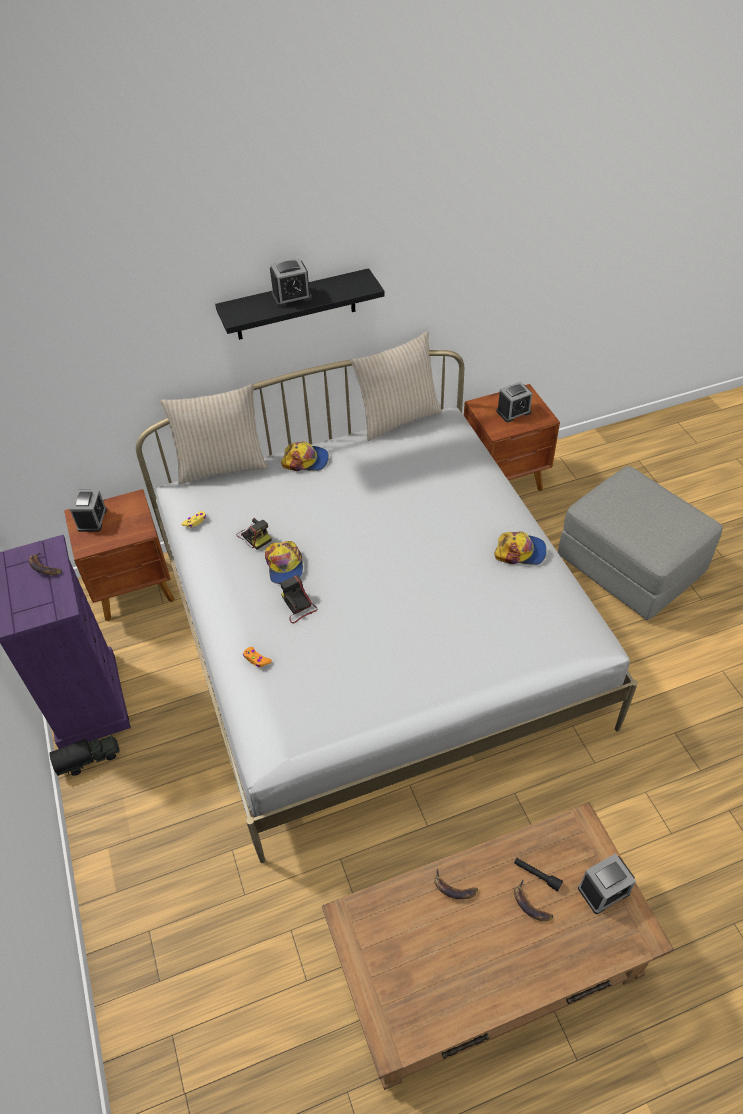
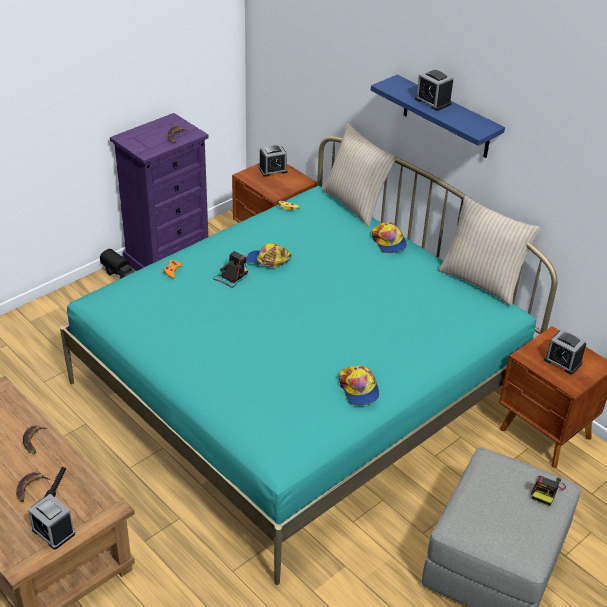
camera: 65 degrees right, 10 degrees down
white bed [136,350,638,863] -> turquoise bed [60,136,557,585]
black shelf [215,268,385,340] -> blue shelf [371,75,505,158]
camera [237,518,272,550] -> camera moved to [531,476,566,506]
cap [265,541,303,584] -> cap turned 45 degrees clockwise [247,243,292,267]

